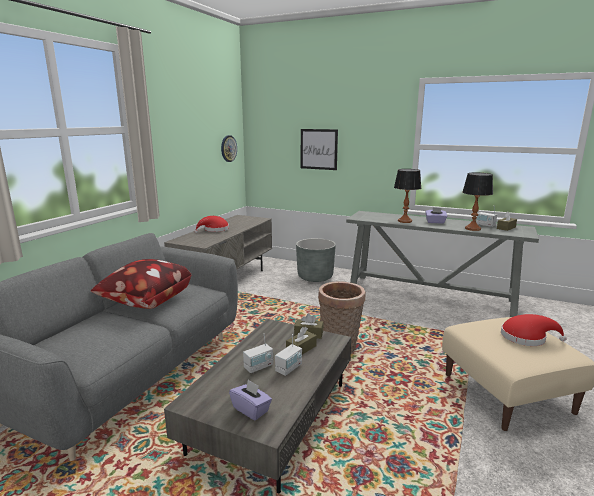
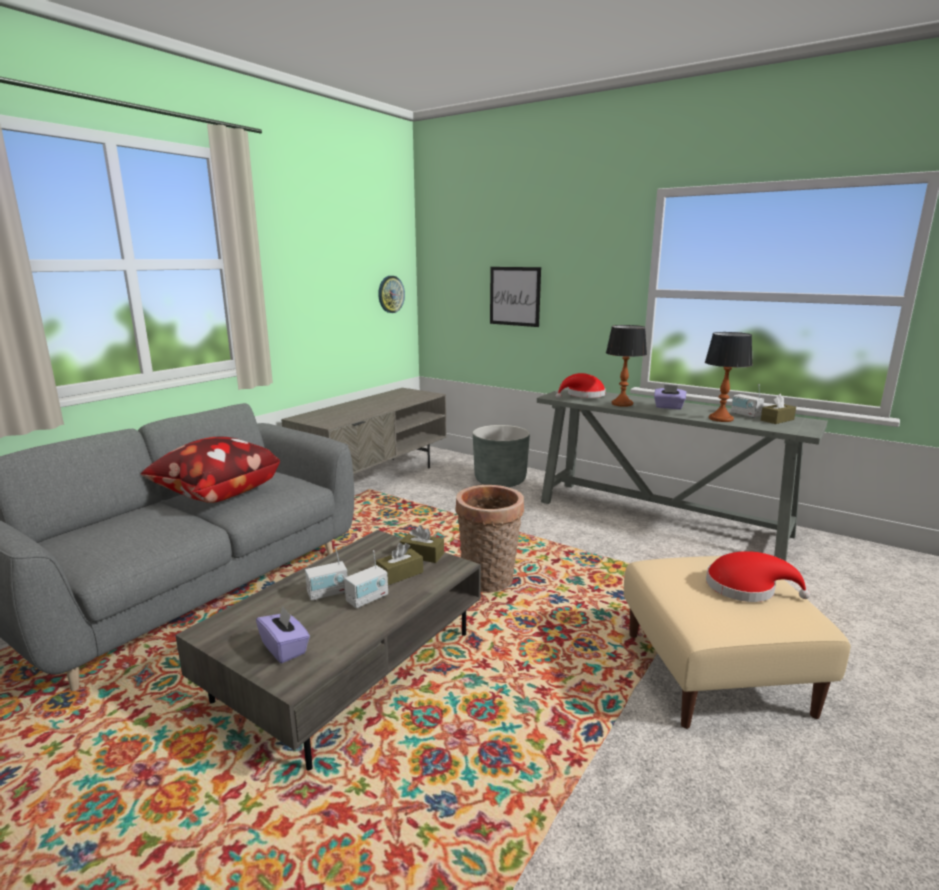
camera: 10 degrees right, 0 degrees up
red hat [194,216,229,233] -> red hat moved to [556,373,606,399]

